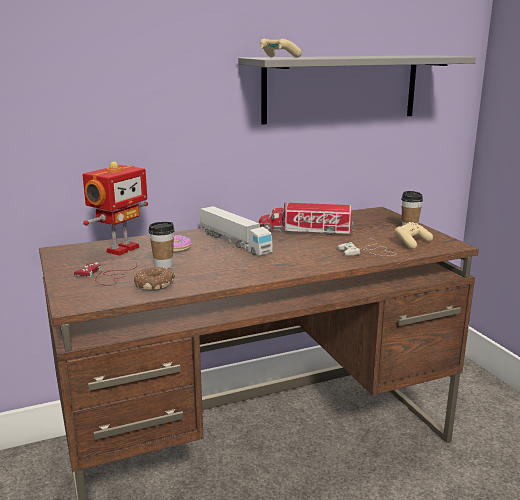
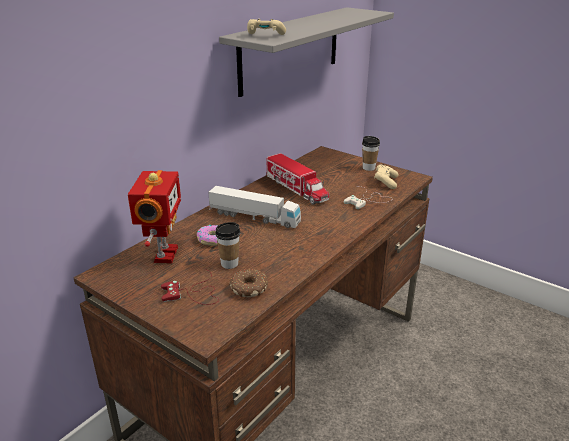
camera: 30 degrees left, 10 degrees up
toy truck [259,202,354,235] -> toy truck turned 105 degrees counterclockwise [266,153,329,205]

